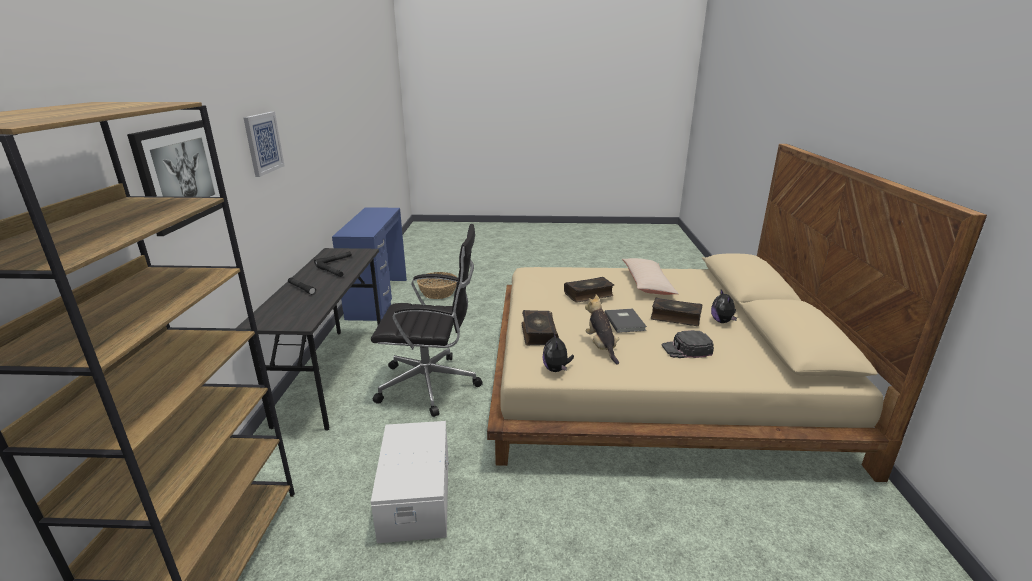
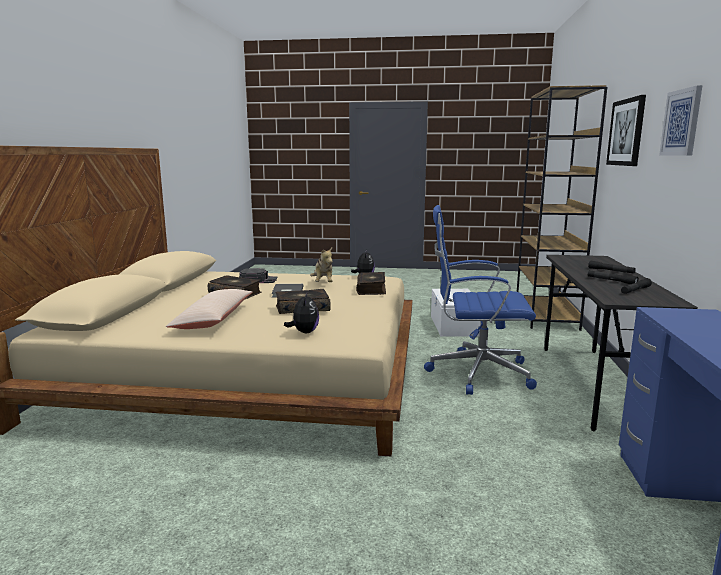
camera: 175 degrees left, 10 degrees down
black office chair [371,224,483,417] -> blue office chair [424,205,537,395]
basket [417,272,457,299] -> none
plush toy [711,289,737,323] -> plush toy moved to [284,291,319,333]

